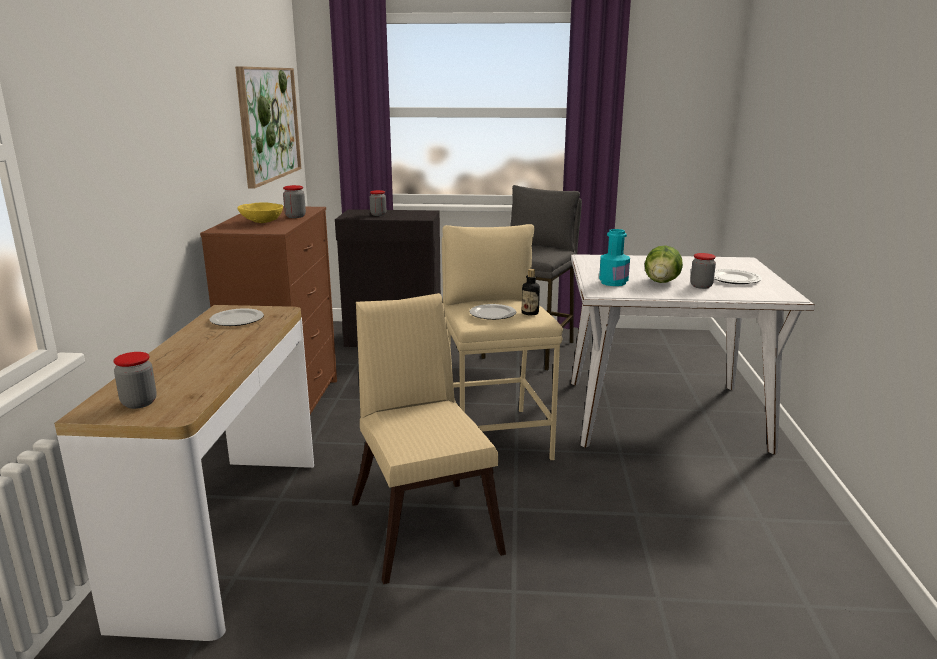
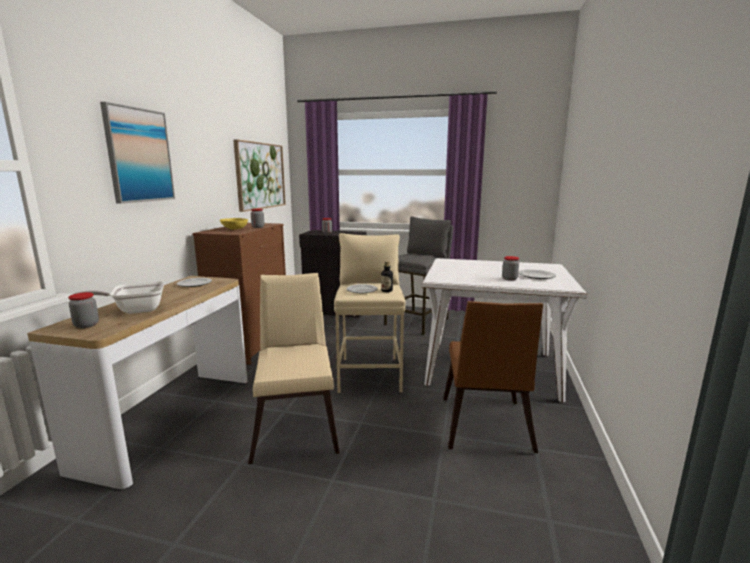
camera: 10 degrees right, 5 degrees down
turquoise bottle [599,229,630,286] -> none
lettuce [645,245,683,283] -> none
none -> frying pan [74,281,164,314]
none -> picture [100,102,175,204]
none -> brown chair [443,301,543,453]

